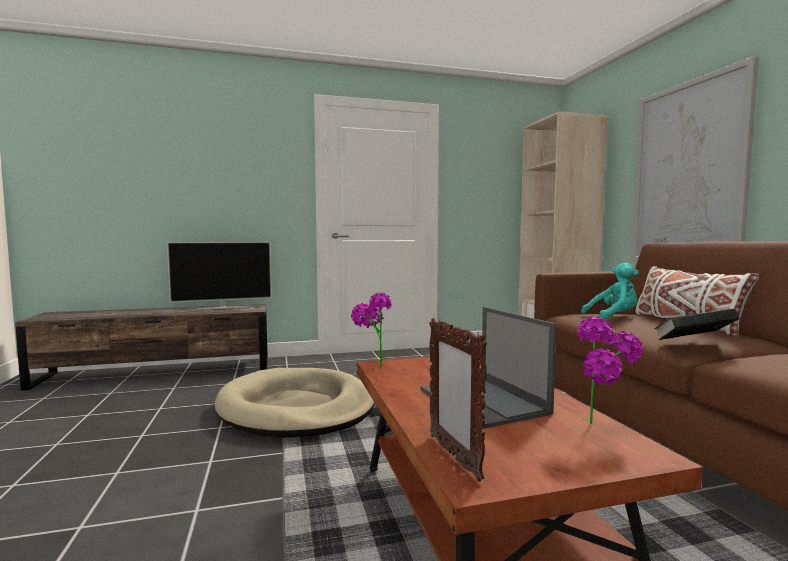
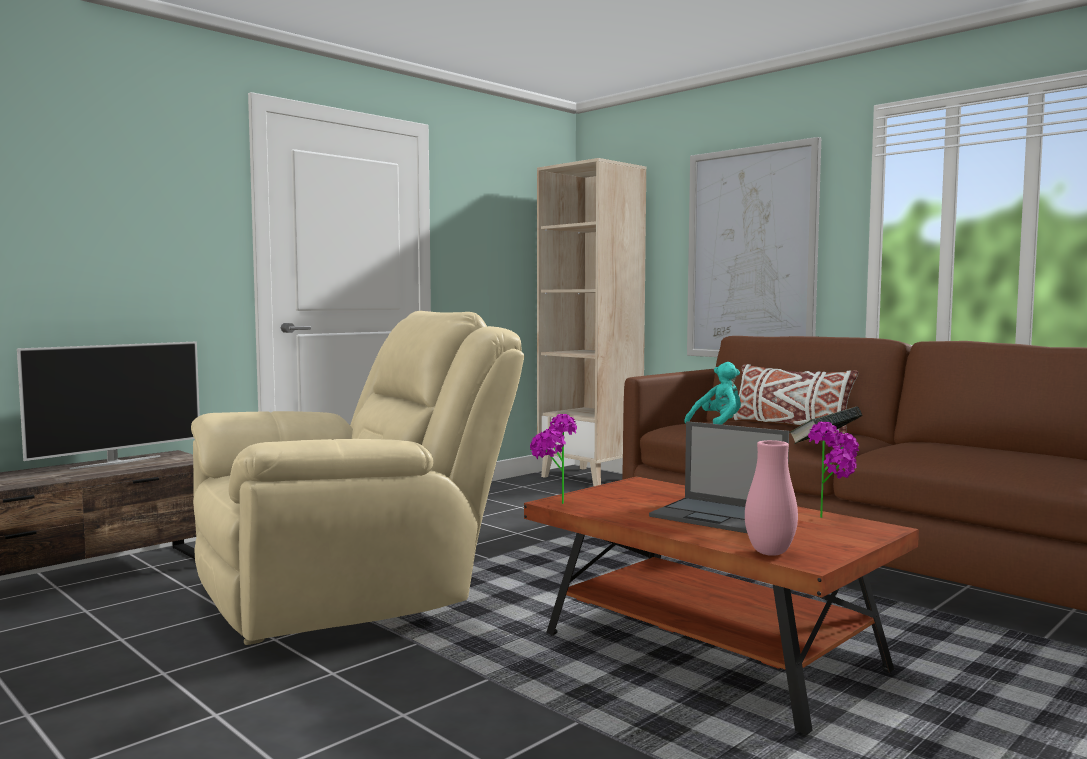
camera: 30 degrees left, 0 degrees up
beige dog bed [215,368,374,438] -> beige armchair [191,311,524,645]
picture frame [429,318,487,482] -> pink vase [745,440,798,556]

